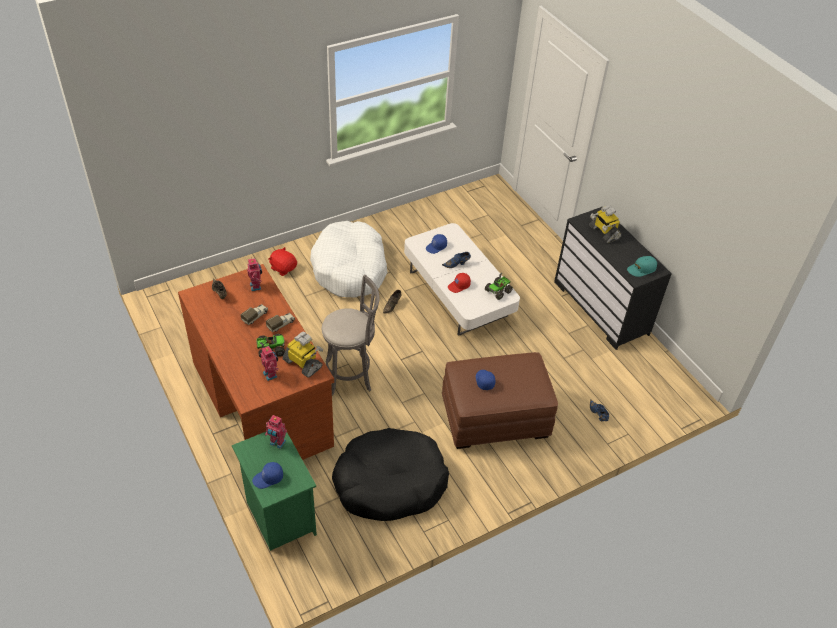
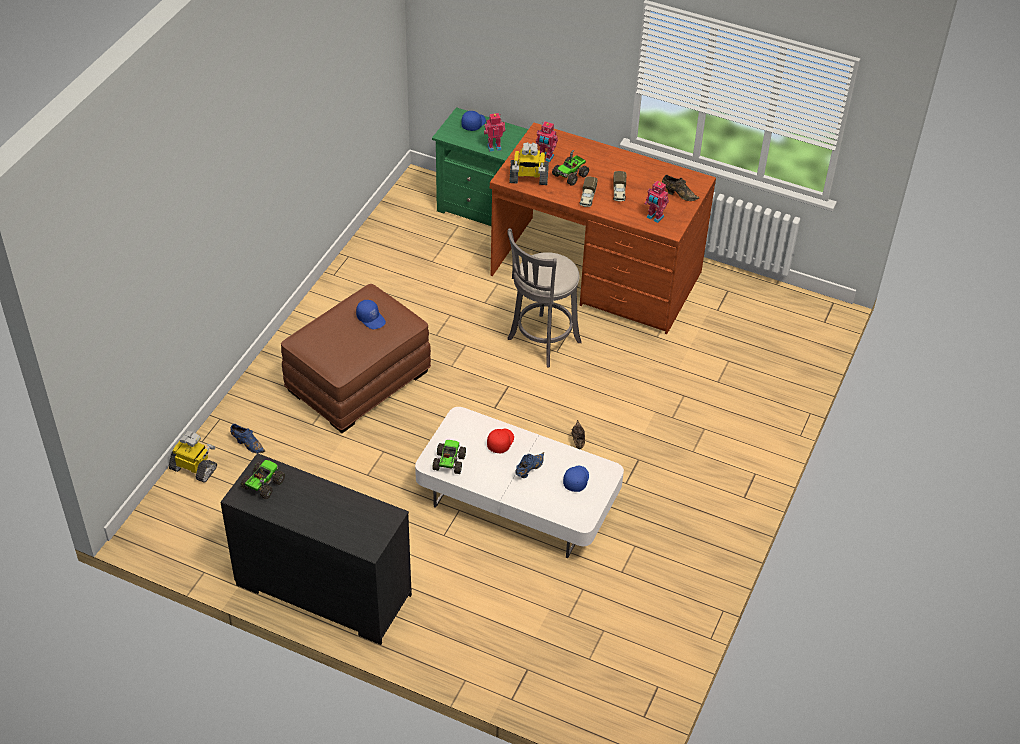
camera: 145 degrees right, 0 degrees up
red plush toy [268,247,297,276] -> none
white dog bed [310,221,387,297] -> none
black dog bed [332,428,449,521] -> none
toy robot [589,205,622,244] -> toy robot moved to [168,431,217,482]
turquoise cap [627,256,657,277] -> toy truck [240,460,285,499]

